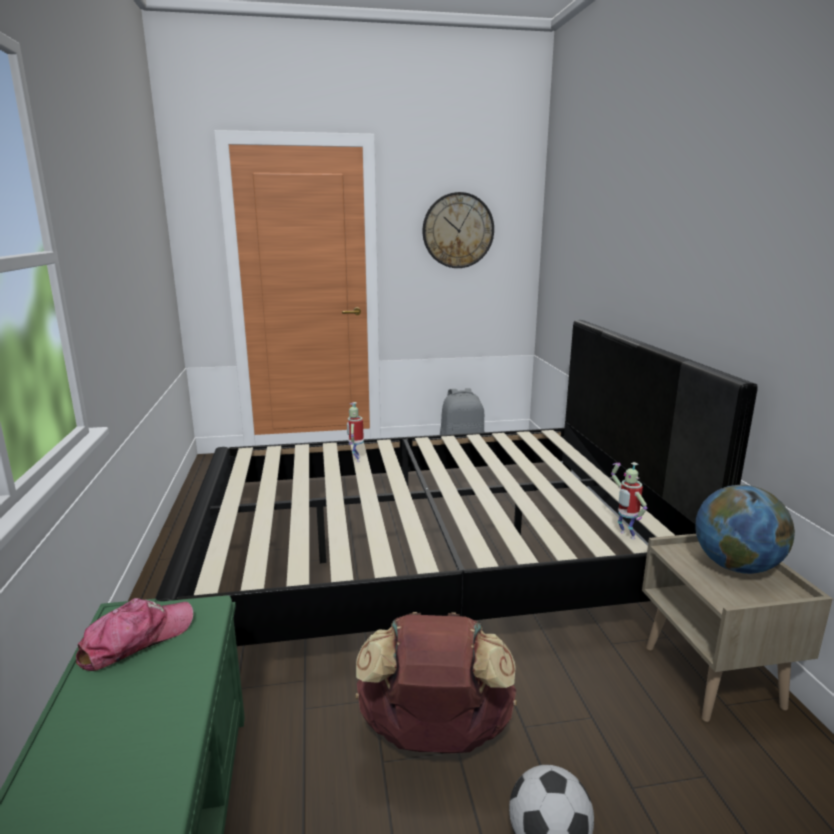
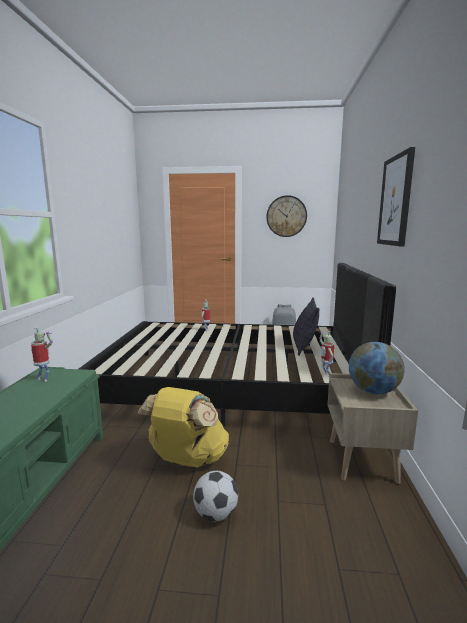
camera: 15 degrees right, 5 degrees down
cap [76,598,193,671] -> toy robot [31,327,53,382]
brown backpack [356,612,517,753] -> yellow backpack [137,387,229,468]
none -> pillow [293,298,320,355]
none -> picture [377,147,415,246]

